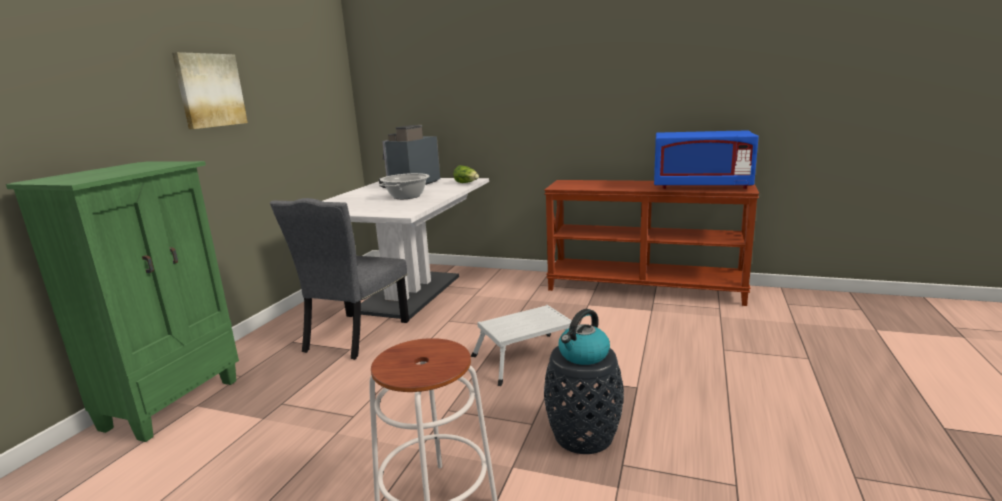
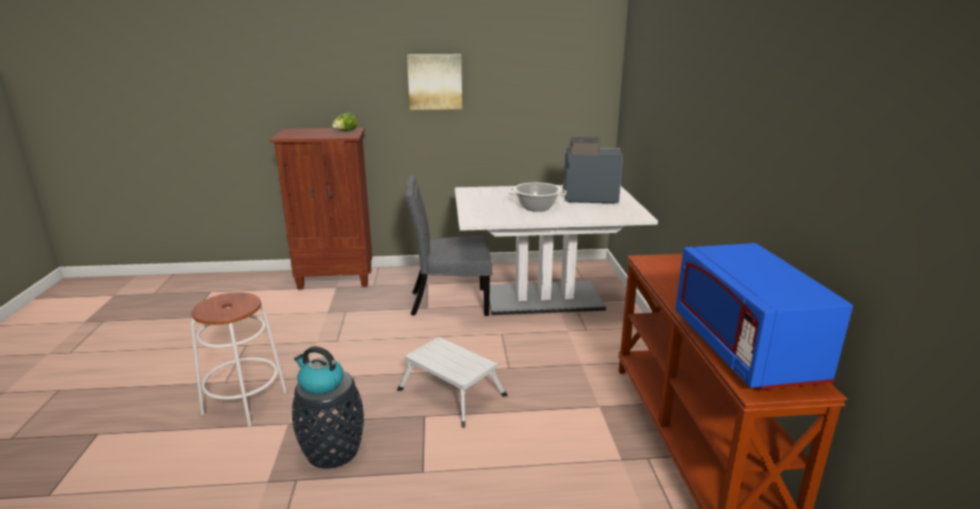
camera: 65 degrees right, 5 degrees up
green cabinet [6,161,239,442] -> brown cabinet [269,128,372,289]
lettuce [453,165,479,183] -> lettuce moved to [332,113,357,131]

